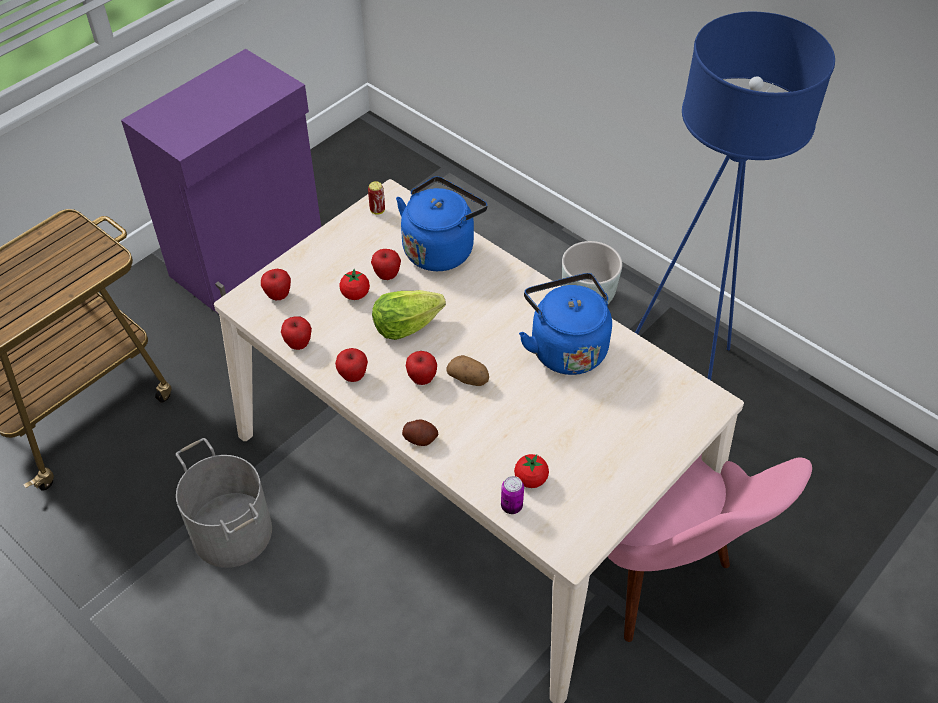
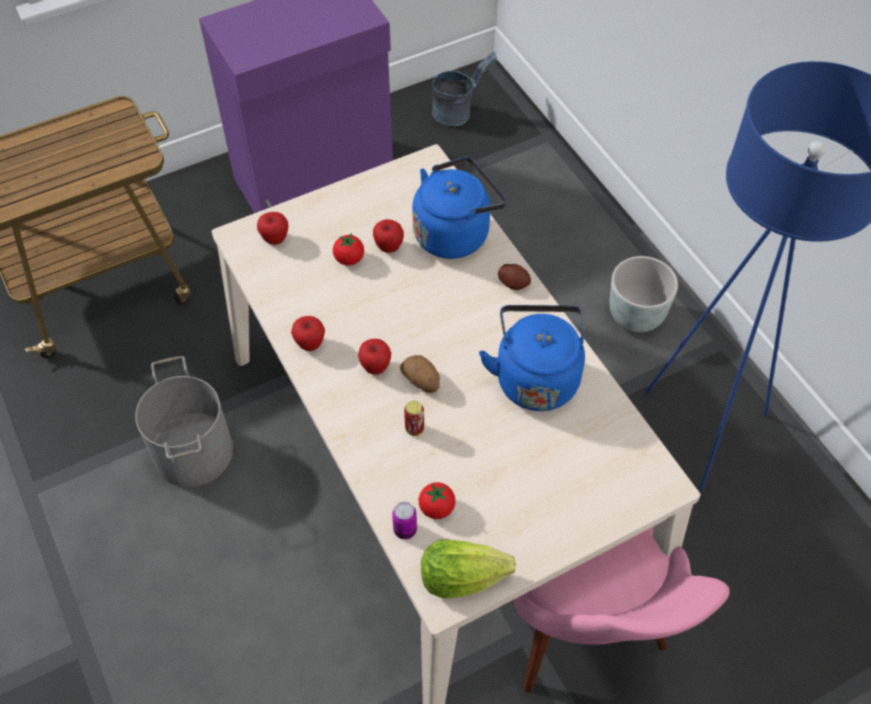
camera: 20 degrees right, 5 degrees up
apple [281,316,312,350] -> none
can [368,181,385,215] -> can moved to [404,401,424,436]
lettuce [372,290,446,340] -> lettuce moved to [421,539,516,598]
potato [402,419,438,446] -> potato moved to [498,264,531,290]
none -> grey bucket [432,52,497,126]

